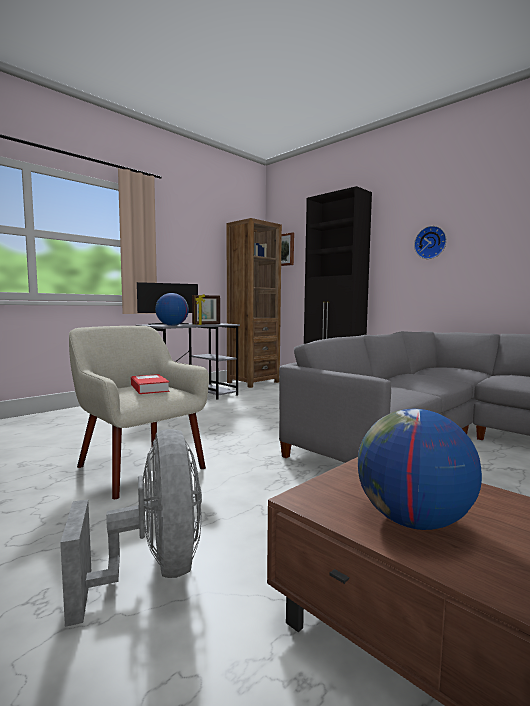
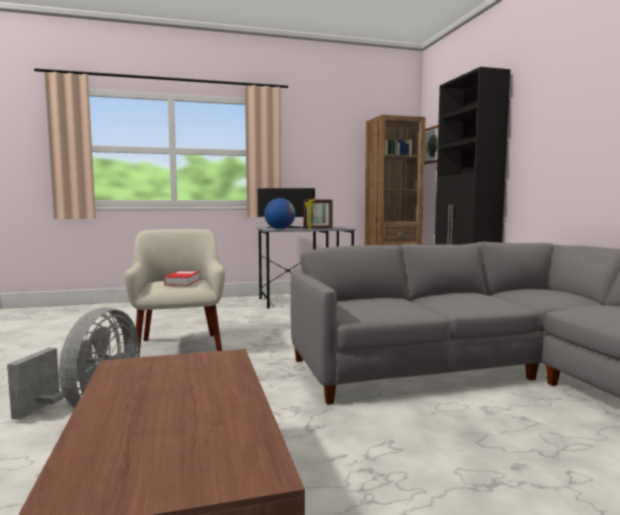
camera: 30 degrees right, 0 degrees up
globe [358,409,482,530] -> none
wall clock [414,226,447,259] -> none

